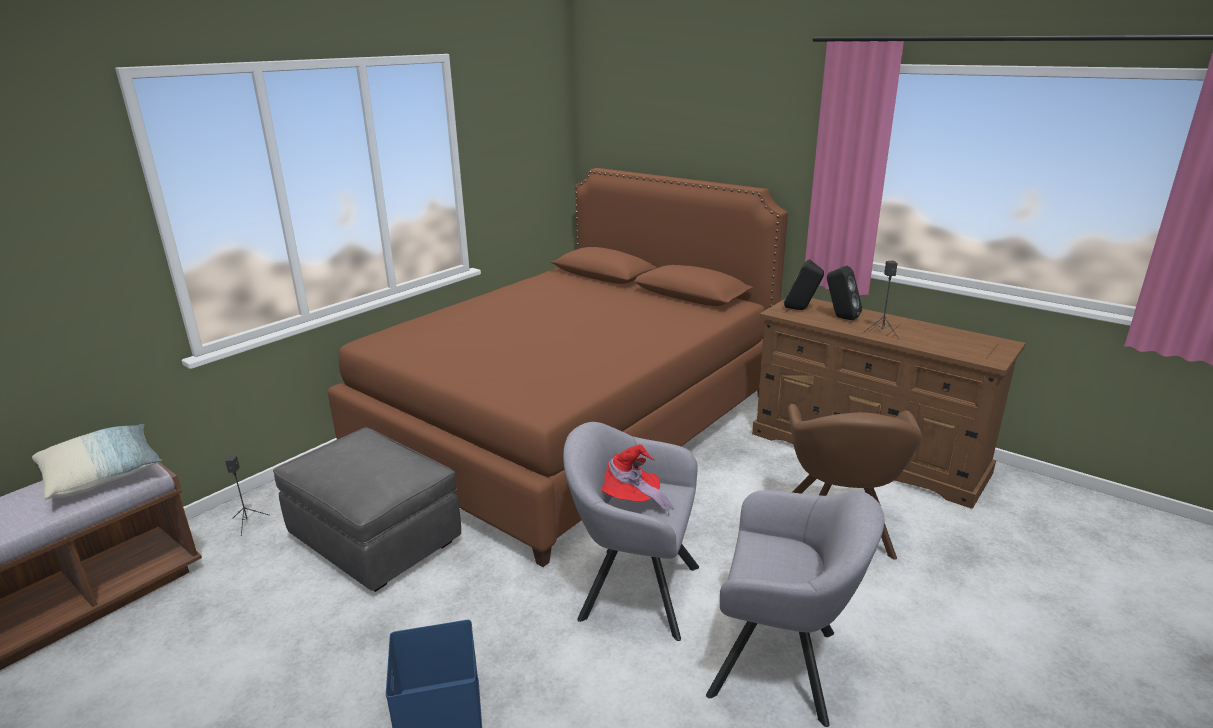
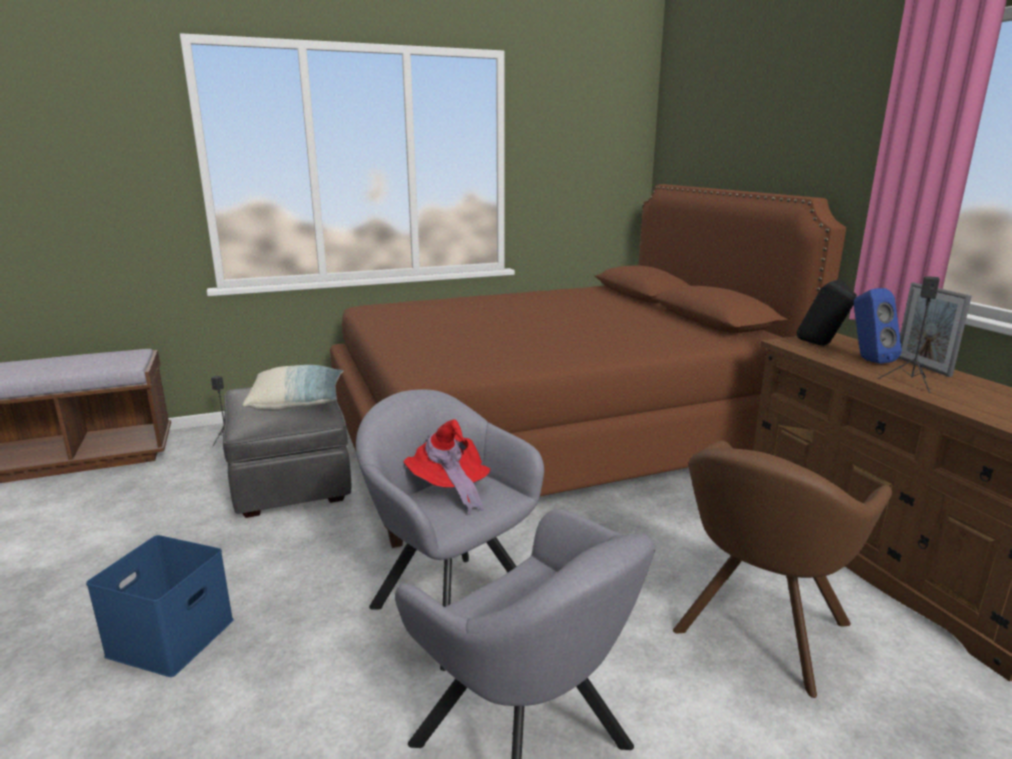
camera: 30 degrees right, 5 degrees down
pillow [32,424,162,499] -> pillow moved to [243,365,344,411]
black speaker [827,266,862,320] -> blue speaker [854,288,902,364]
none -> picture frame [898,283,972,377]

